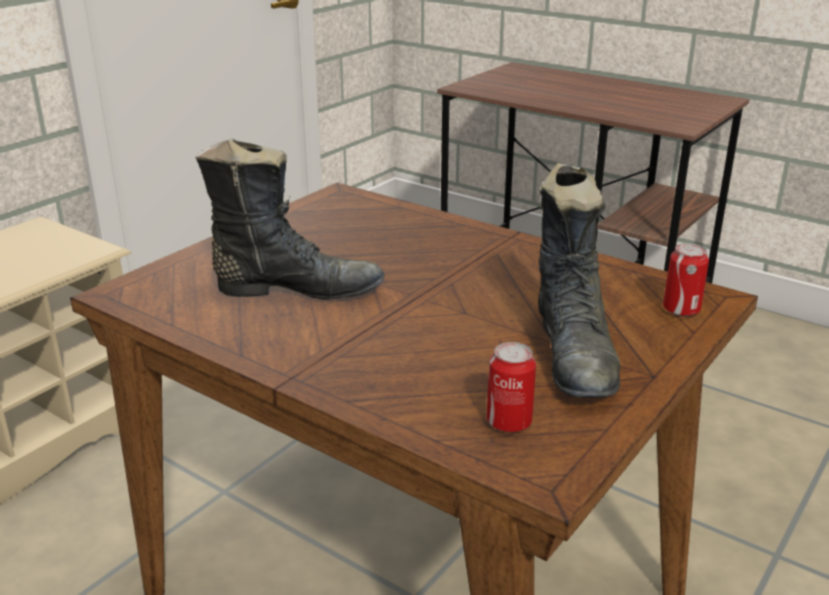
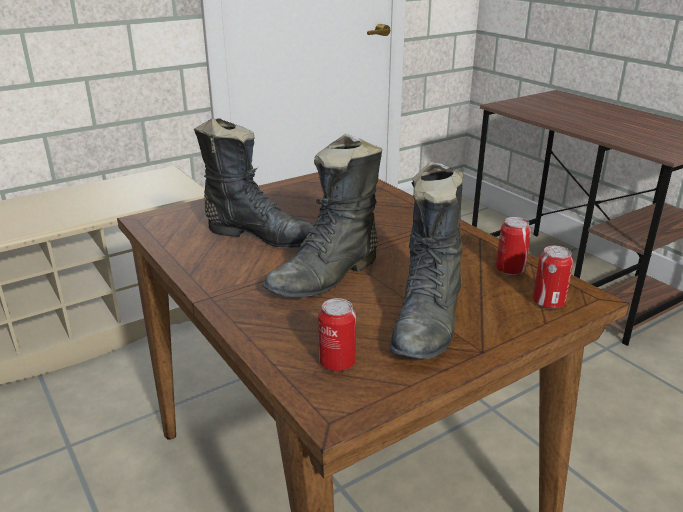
camera: 20 degrees right, 0 degrees up
none -> black boot [262,133,382,297]
none -> can [496,217,531,275]

